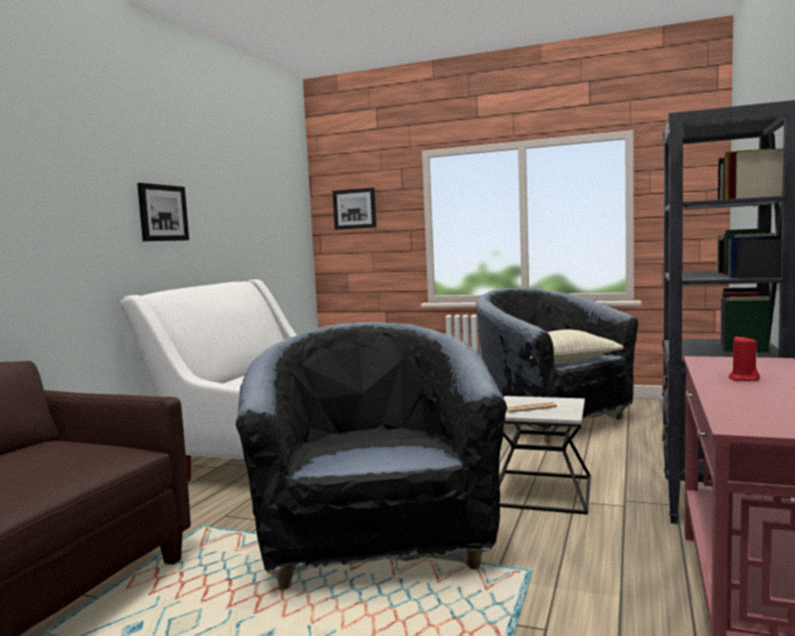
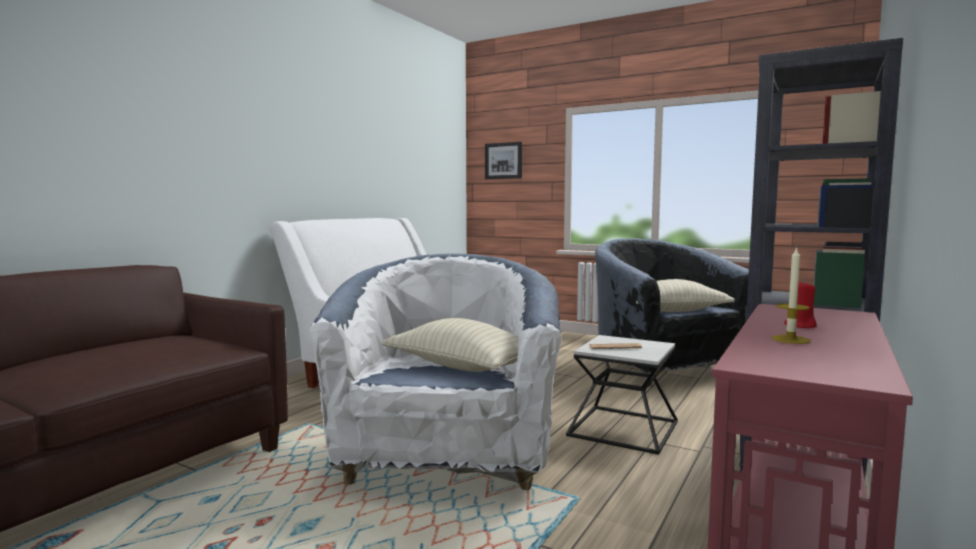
camera: 10 degrees right, 0 degrees up
picture [137,183,189,241] -> none
black armchair [236,322,507,590] -> white armchair [310,253,562,491]
none -> beige pillow [382,318,519,372]
none -> candle [772,247,810,344]

